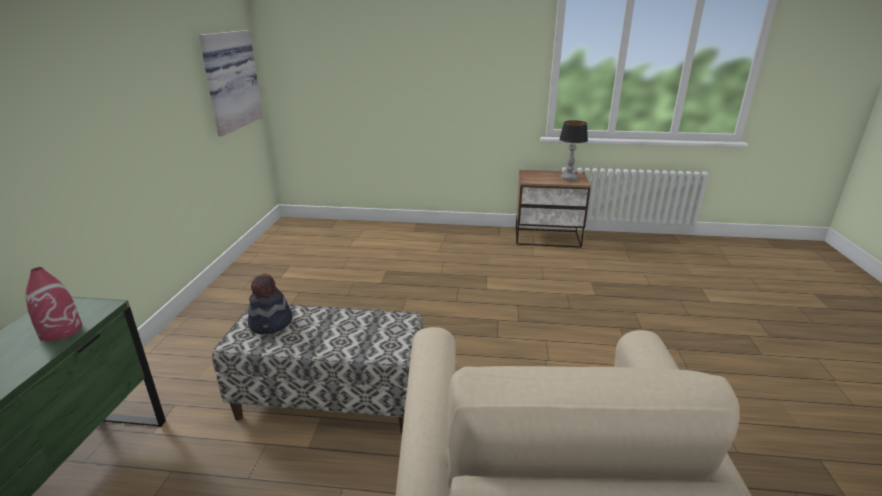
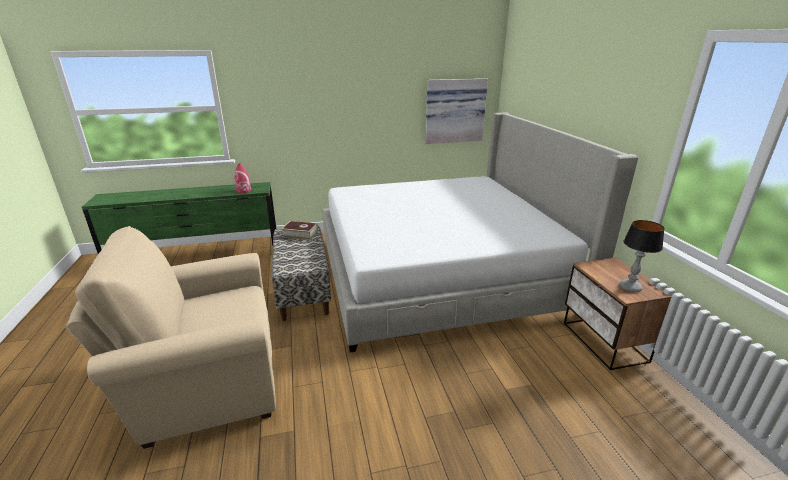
camera: 70 degrees right, 0 degrees up
hat [248,273,292,334] -> book [281,221,318,240]
none -> bed [322,112,638,353]

